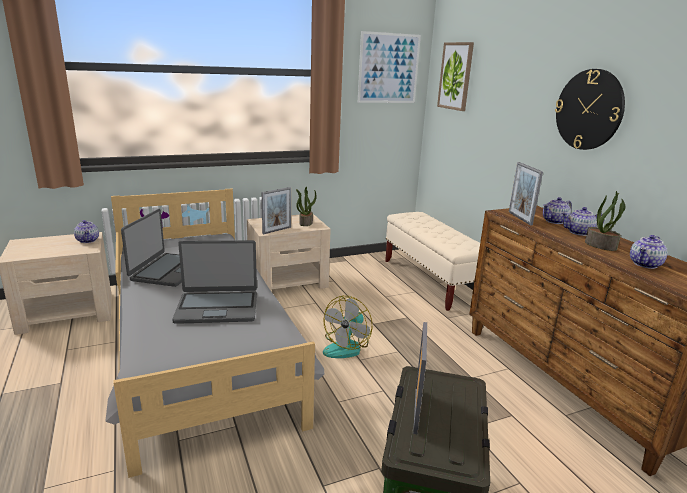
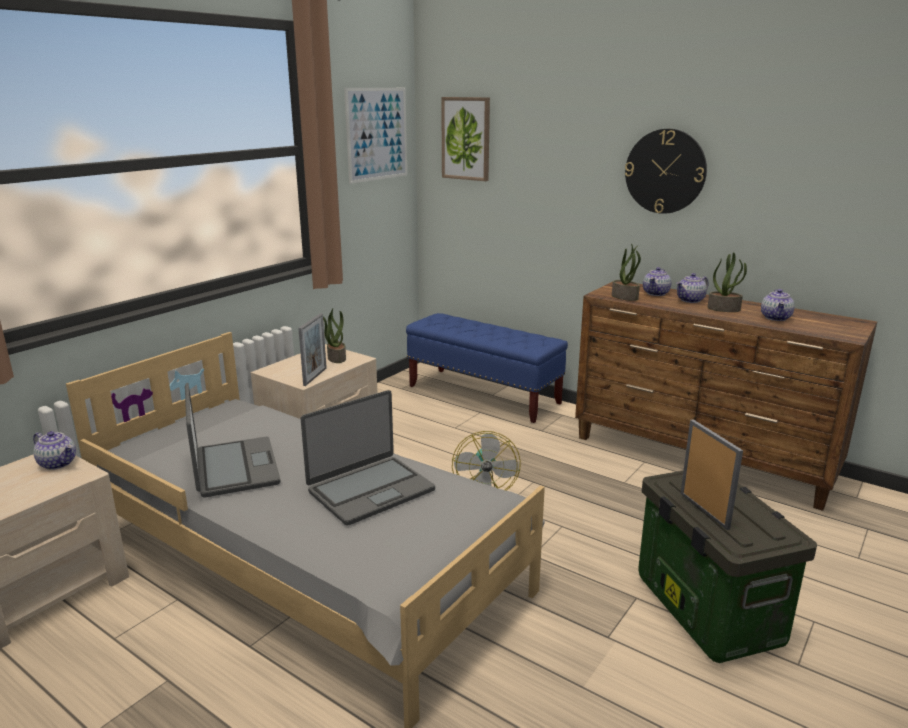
camera: 30 degrees left, 0 degrees up
beige bench [385,212,480,311] -> blue bench [406,313,568,423]
picture frame [509,162,543,226] -> potted plant [612,243,641,301]

